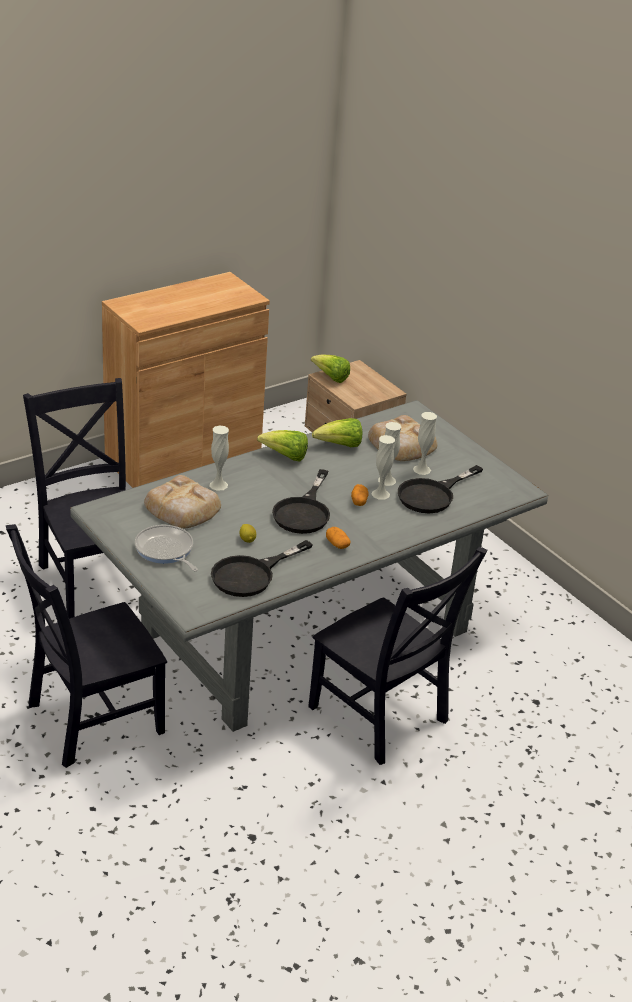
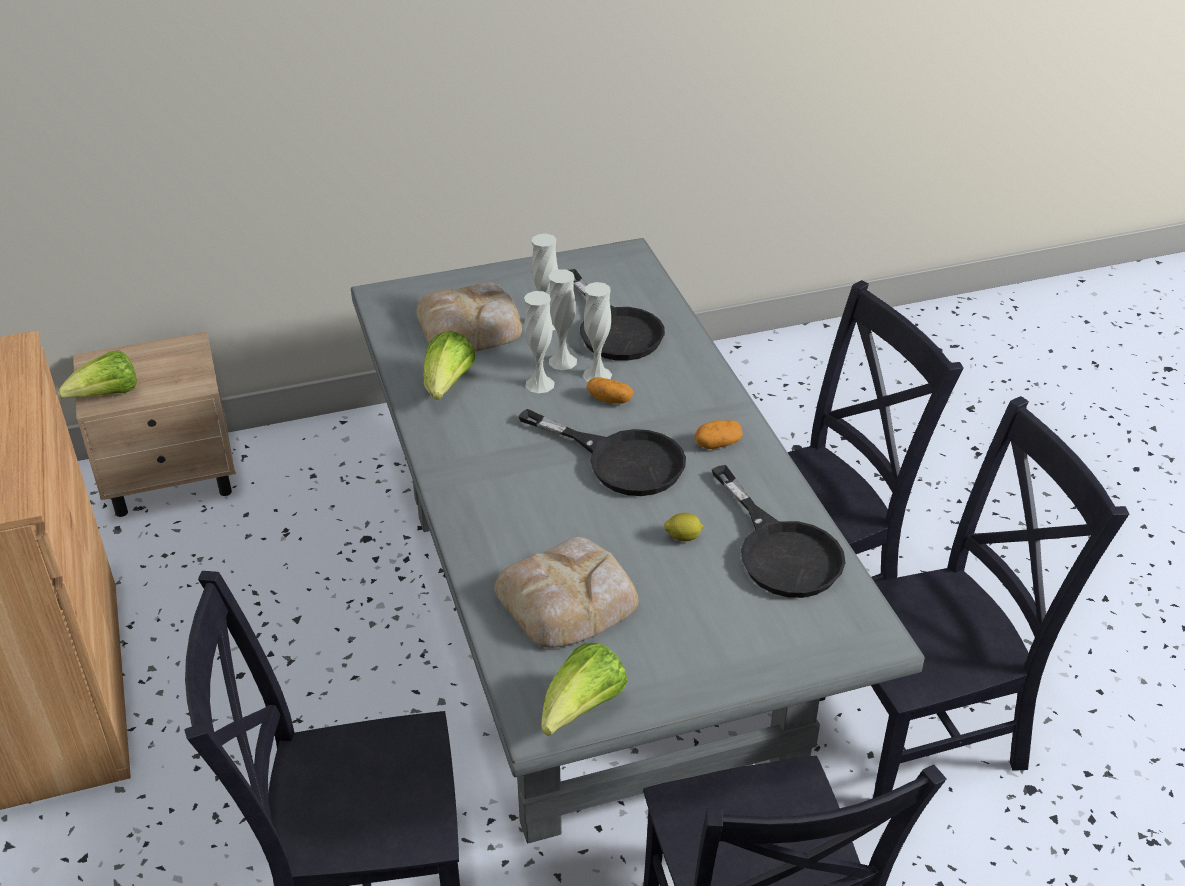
camera: 70 degrees left, 5 degrees up
frying pan [135,525,198,571] -> none
white vase [209,426,229,491] -> white vase moved to [524,291,555,393]
lettuce [257,430,308,461] -> lettuce moved to [541,643,627,736]
none -> black chair [819,396,1129,798]

